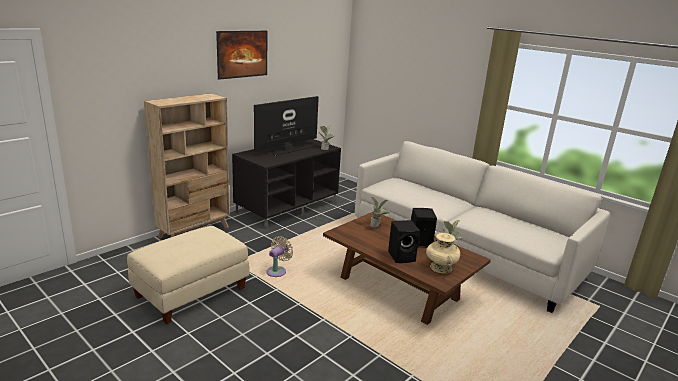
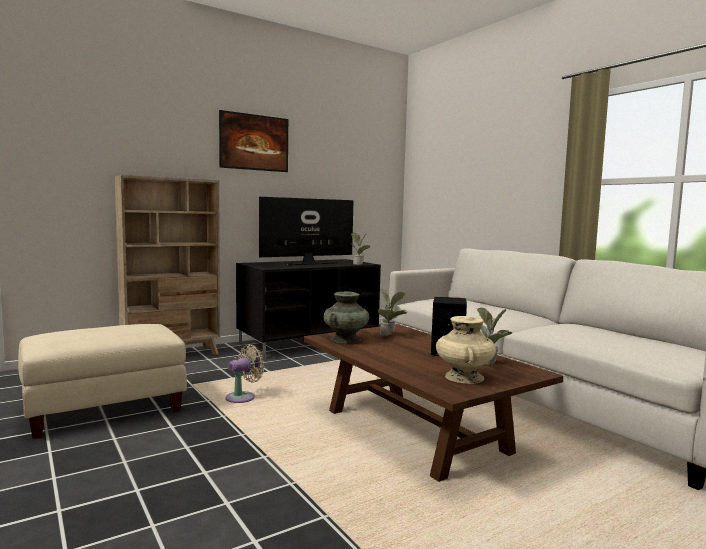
camera: 15 degrees right, 15 degrees down
black speaker [388,220,420,263] -> none
none -> turquoise vase [323,291,369,343]

